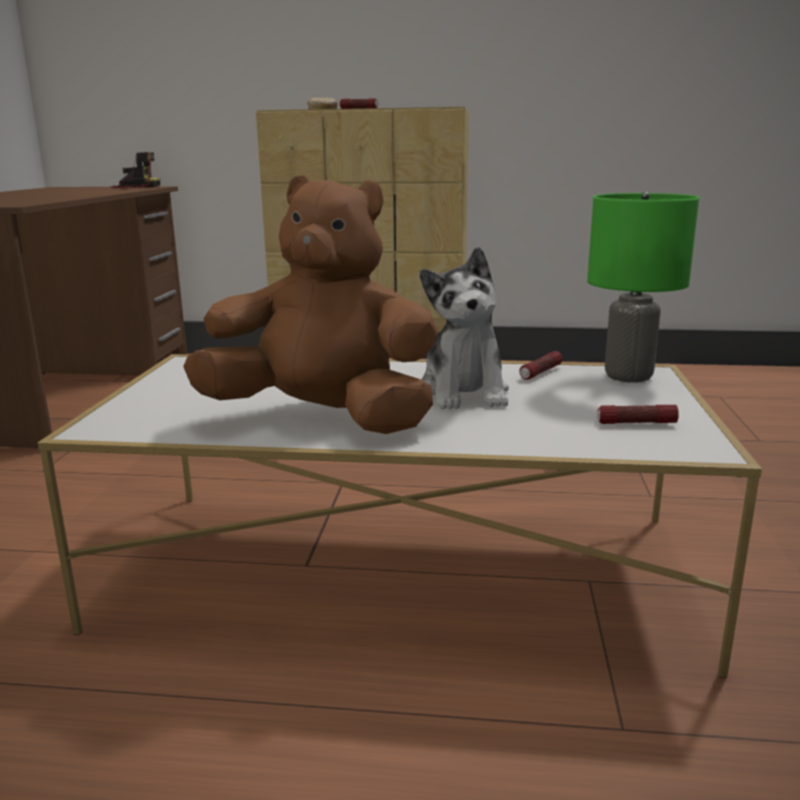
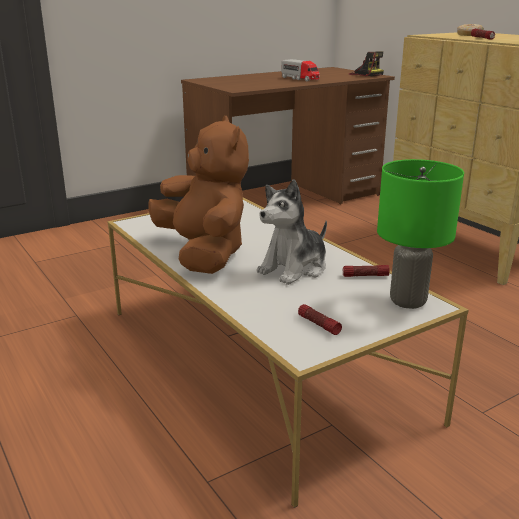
camera: 50 degrees right, 5 degrees up
none -> toy truck [281,59,320,81]

